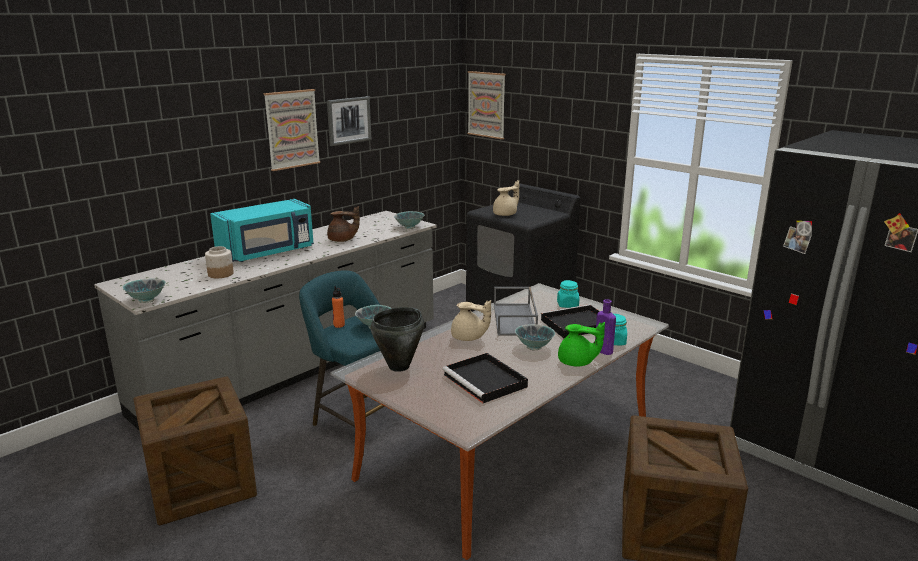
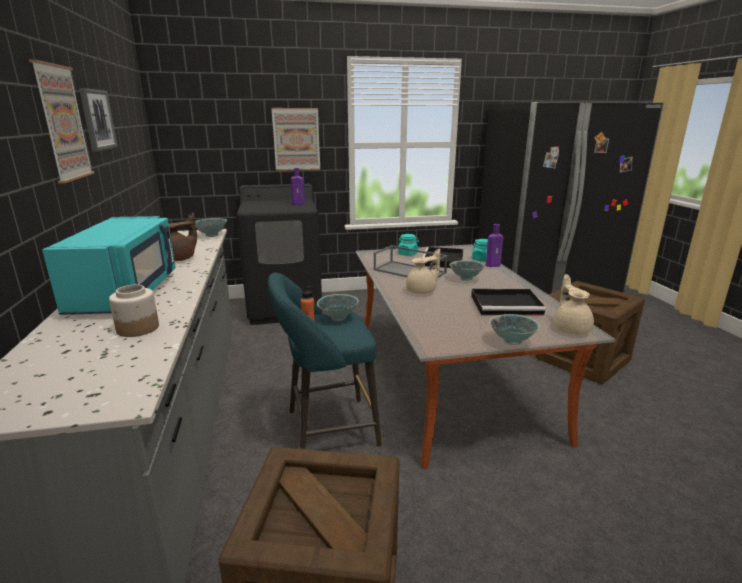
camera: 55 degrees left, 0 degrees up
bowl [122,279,166,303] -> bowl moved to [489,314,540,345]
black cooking pot [370,307,424,372] -> none
picture [467,71,506,139] -> picture moved to [272,108,320,171]
beige teapot [493,180,519,216] -> beige teapot moved to [554,274,594,334]
green teapot [558,322,605,367] -> none
none -> purple bottle [291,168,305,205]

